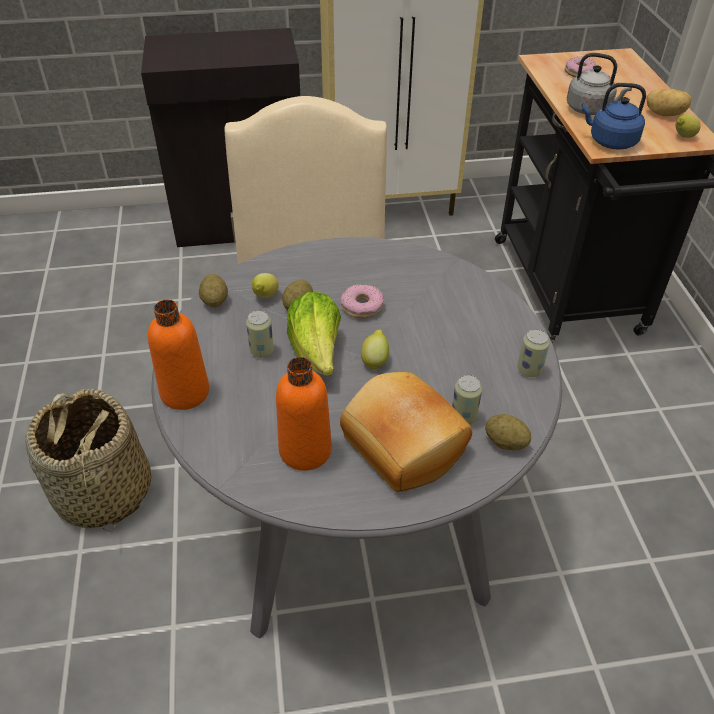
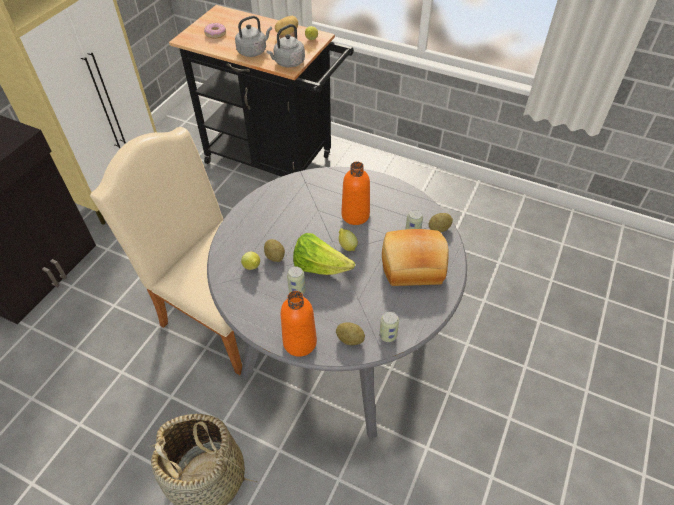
camera: 55 degrees left, 5 degrees up
potato [199,274,228,308] -> potato moved to [336,322,365,345]
orange bottle [276,357,332,471] -> orange bottle moved to [341,162,370,225]
donut [341,284,384,319] -> none
can [517,329,550,377] -> can moved to [379,312,399,342]
blue kettle [581,83,646,150] -> grey kettle [266,24,305,68]

